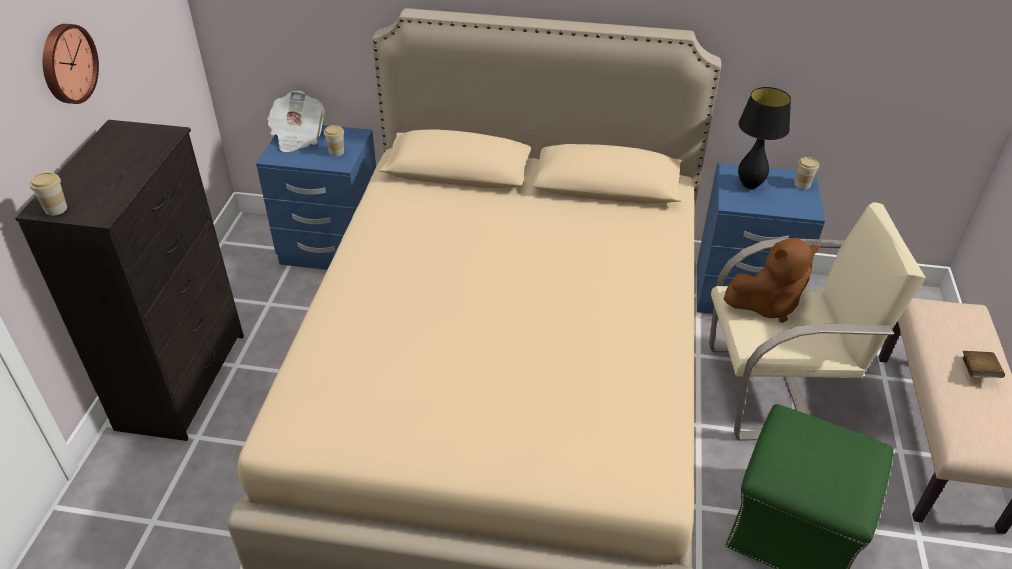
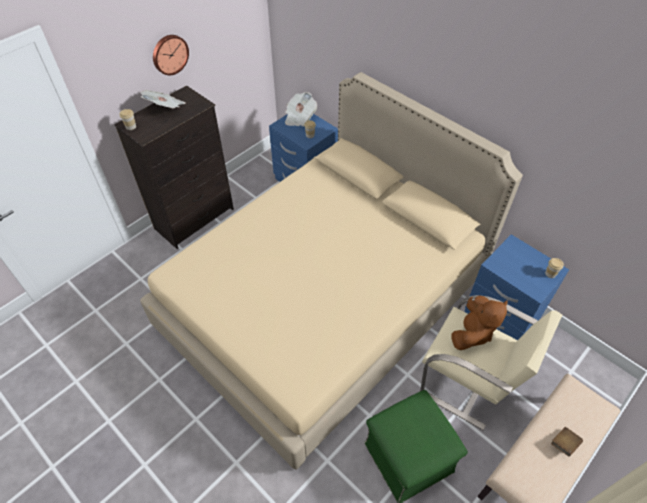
camera: 35 degrees right, 10 degrees up
brown plush toy [724,238,820,323] -> brown plush toy turned 75 degrees counterclockwise [451,295,508,350]
black table lamp [738,87,791,189] -> none
none -> newspaper [141,90,186,108]

